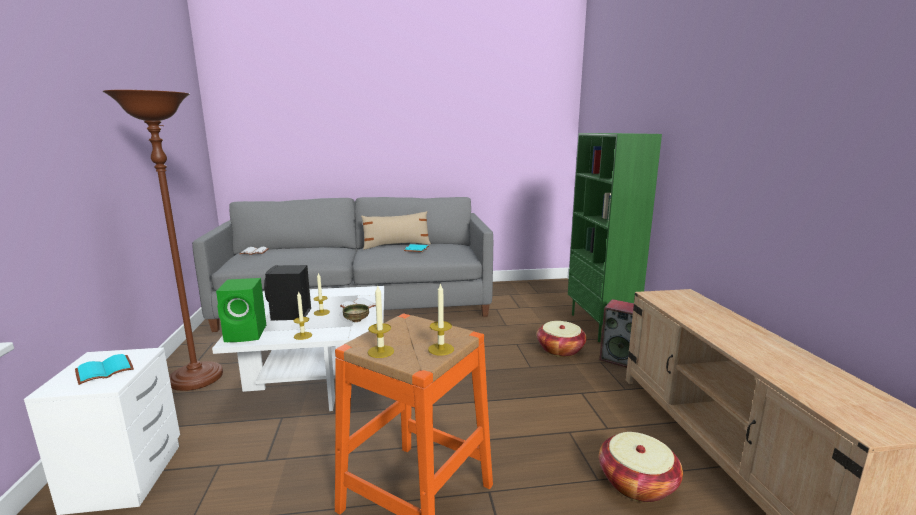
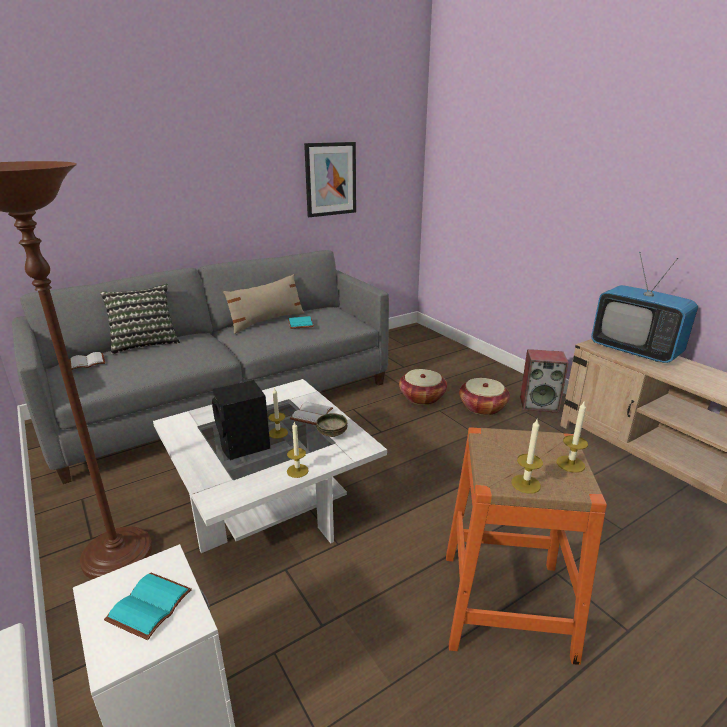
camera: 25 degrees left, 10 degrees up
green speaker [216,278,266,342] -> none
green bookcase [568,133,662,342] -> none
basket [599,432,683,502] -> basket moved to [399,369,447,405]
none -> pillow [100,284,180,354]
none -> picture [304,142,356,217]
none -> television [591,252,698,363]

